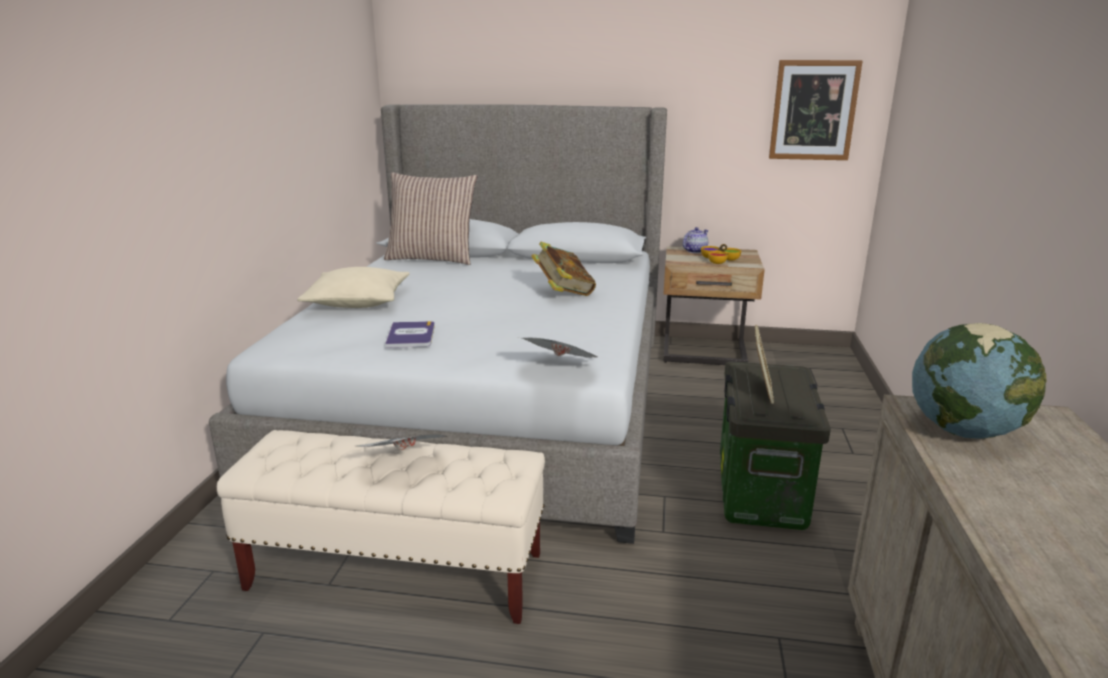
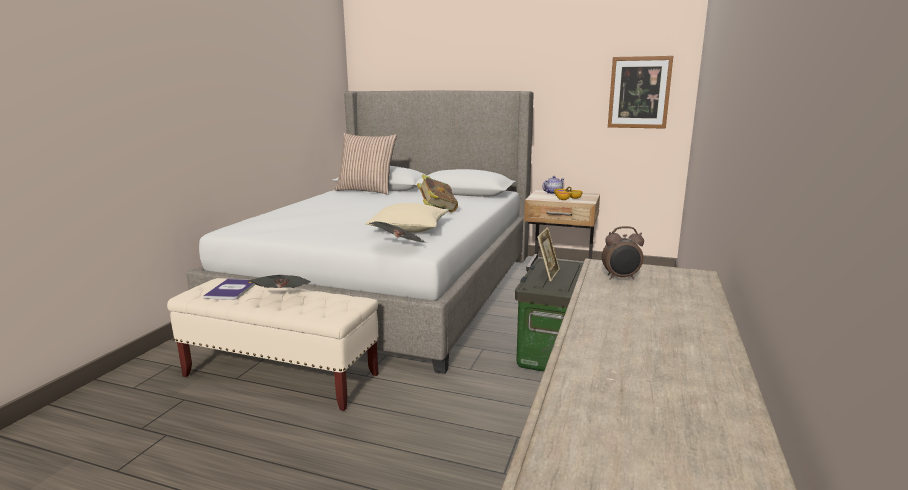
camera: 10 degrees right, 5 degrees down
beige pillow [297,267,410,308] -> beige pillow moved to [365,203,449,233]
book [385,321,435,348] -> book moved to [203,279,256,300]
globe [912,323,1047,439] -> alarm clock [602,226,644,280]

